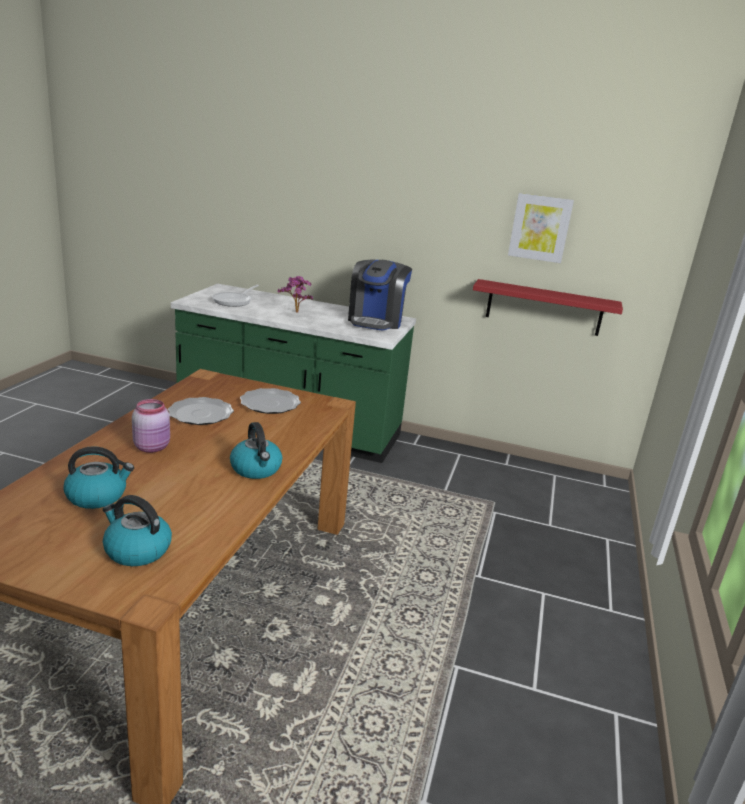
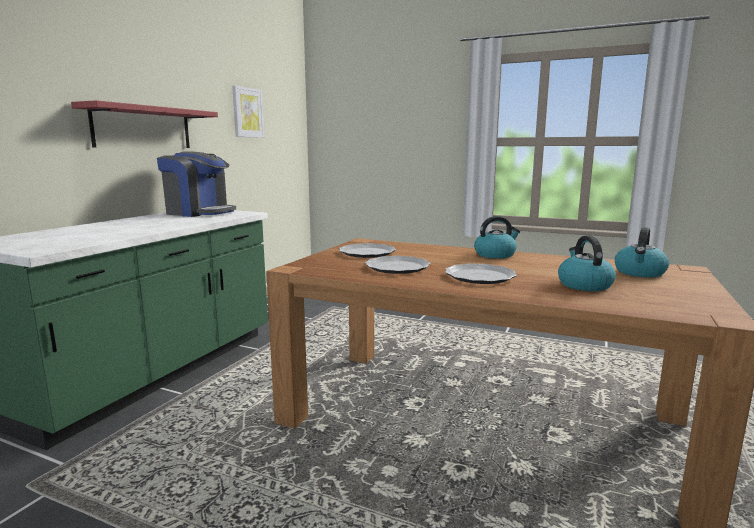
camera: 80 degrees left, 10 degrees down
pink jar [132,399,170,453] -> plate [445,263,517,284]
frying pan [212,285,259,307] -> none
potted plant [278,276,313,313] -> none
red shelf [473,279,623,336] -> red shelf moved to [71,100,218,148]

